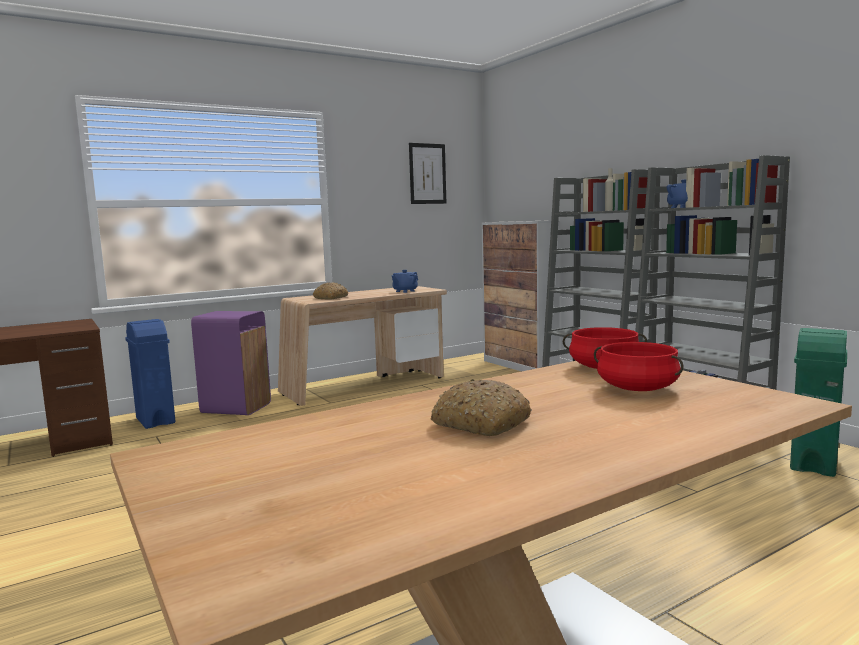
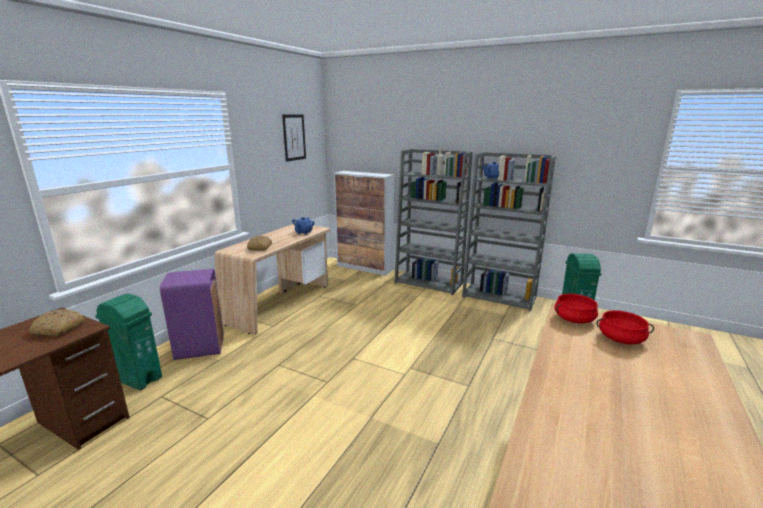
camera: 30 degrees left, 10 degrees up
blue trash can [125,319,175,429] -> green trash can [95,293,162,390]
bread [431,379,532,436] -> bread moved to [30,309,85,336]

